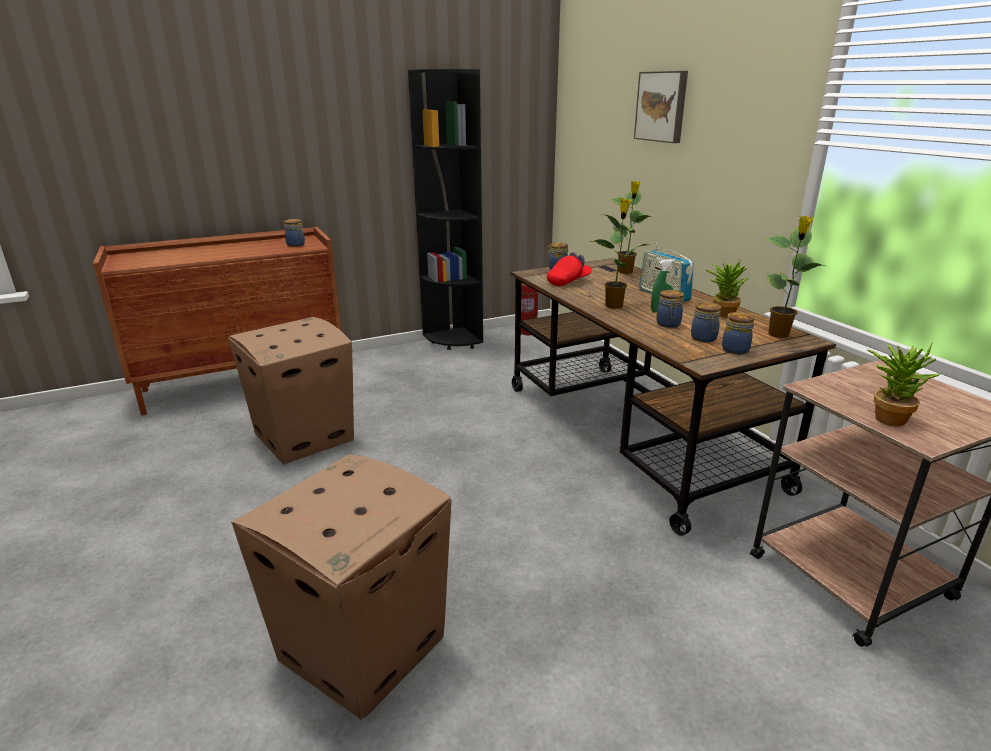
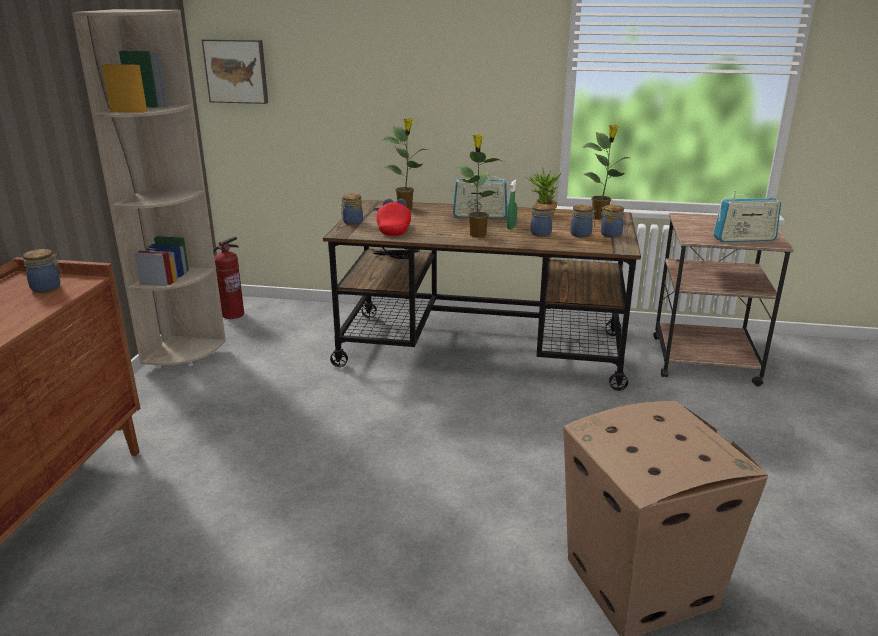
camera: 55 degrees left, 0 degrees up
cardboard box [228,317,354,465] -> none
black bookcase [408,69,483,350] -> beige bookcase [72,9,226,369]
picture [634,71,688,143] -> picture moved to [202,39,268,104]
potted plant [867,342,940,427] -> radio [713,190,781,242]

